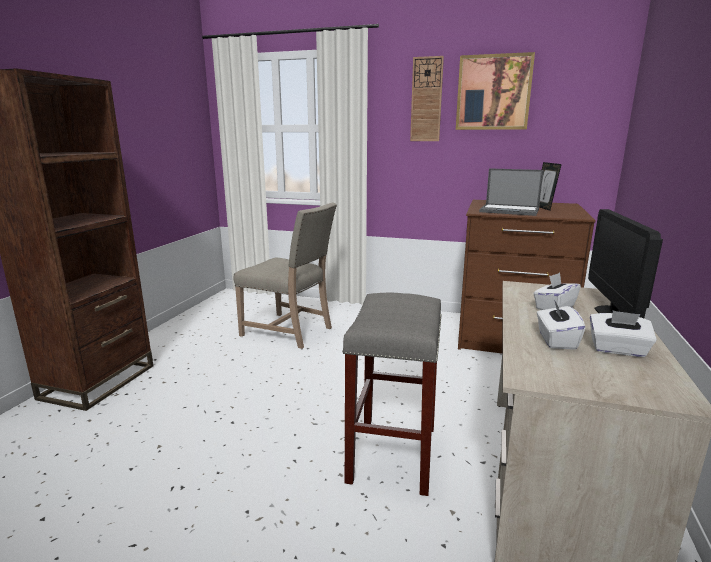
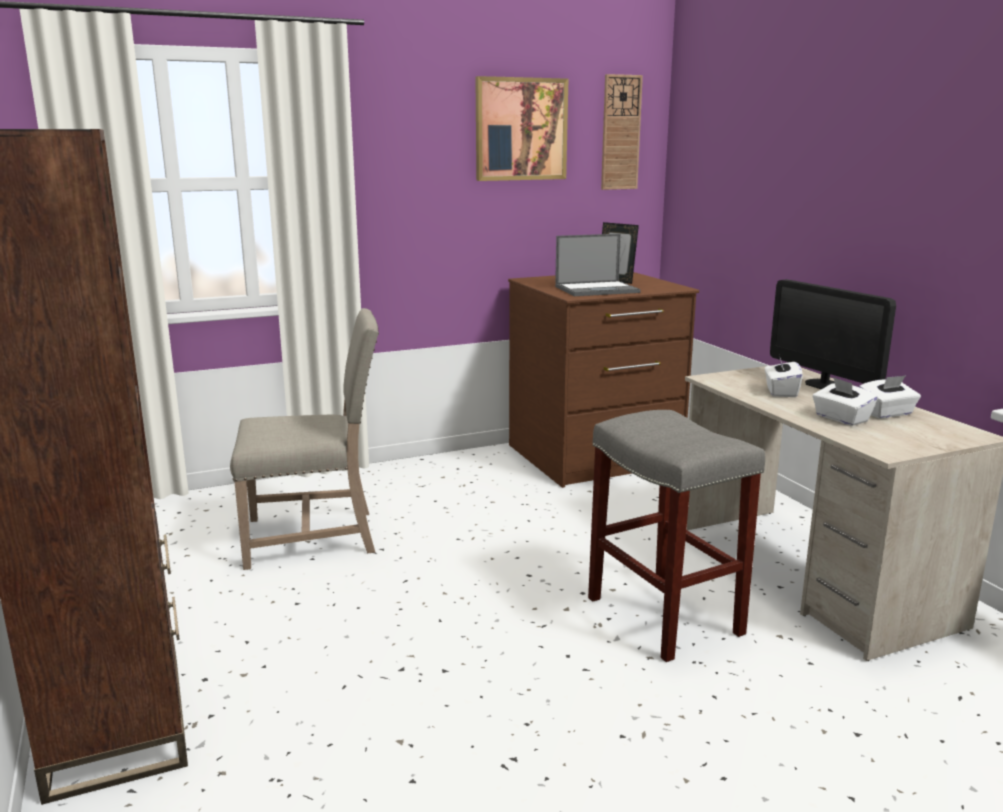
camera: 40 degrees left, 0 degrees up
wall clock [410,56,444,141] -> wall clock moved to [601,74,643,190]

